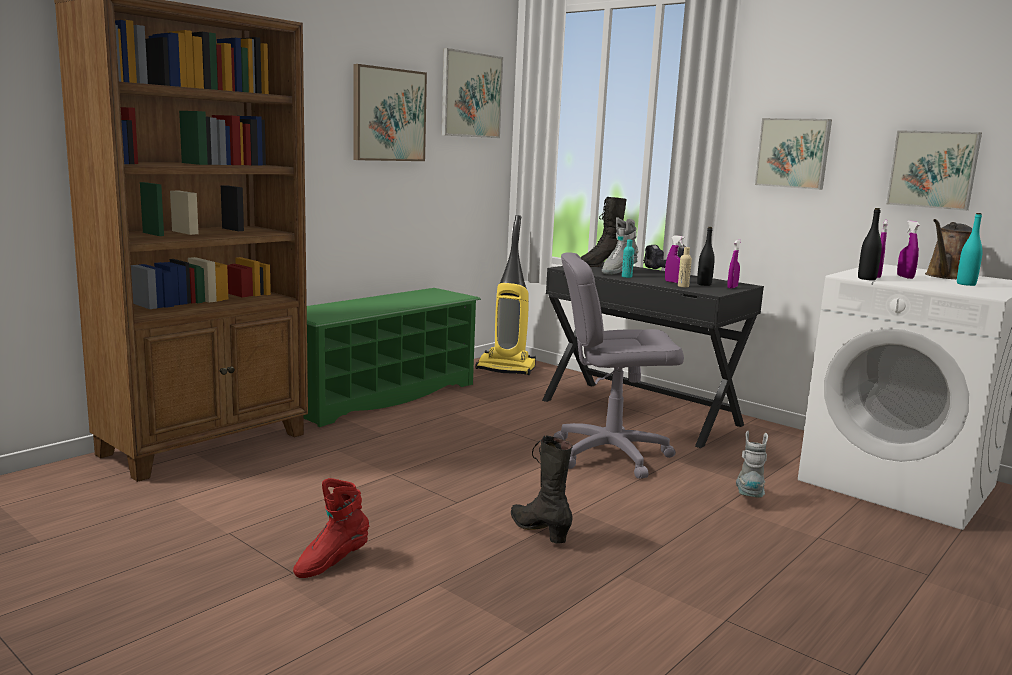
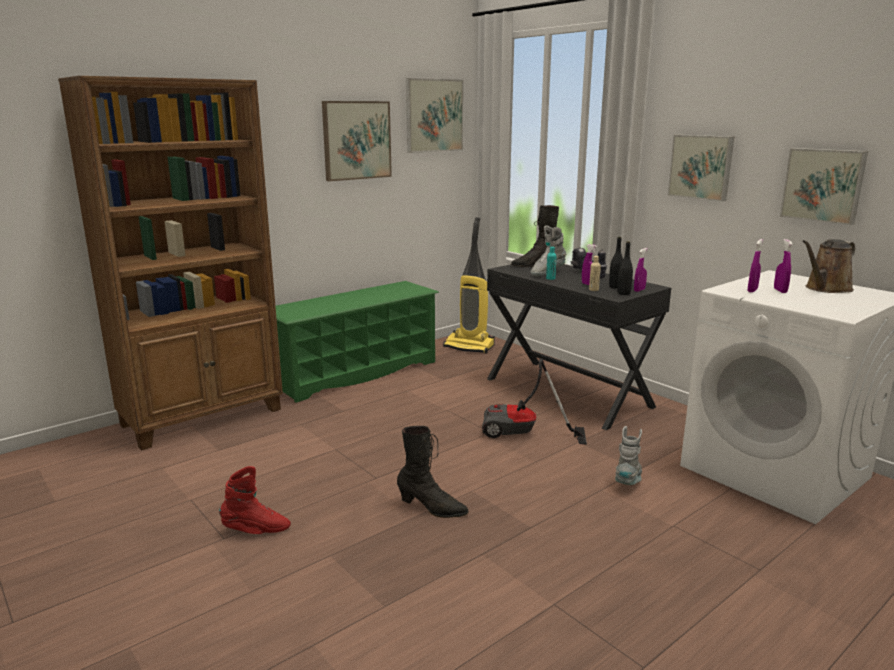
camera: 10 degrees right, 5 degrees up
red boot [293,478,369,578] -> red boot turned 150 degrees counterclockwise [219,466,291,534]
black boot [511,435,573,544] -> black boot turned 135 degrees clockwise [397,426,469,518]
grey office chair [553,252,684,479] -> vacuum cleaner [482,358,587,445]
black bottle [858,208,882,280] -> black bottle moved to [617,241,633,295]
turquoise bottle [957,213,983,286] -> none

